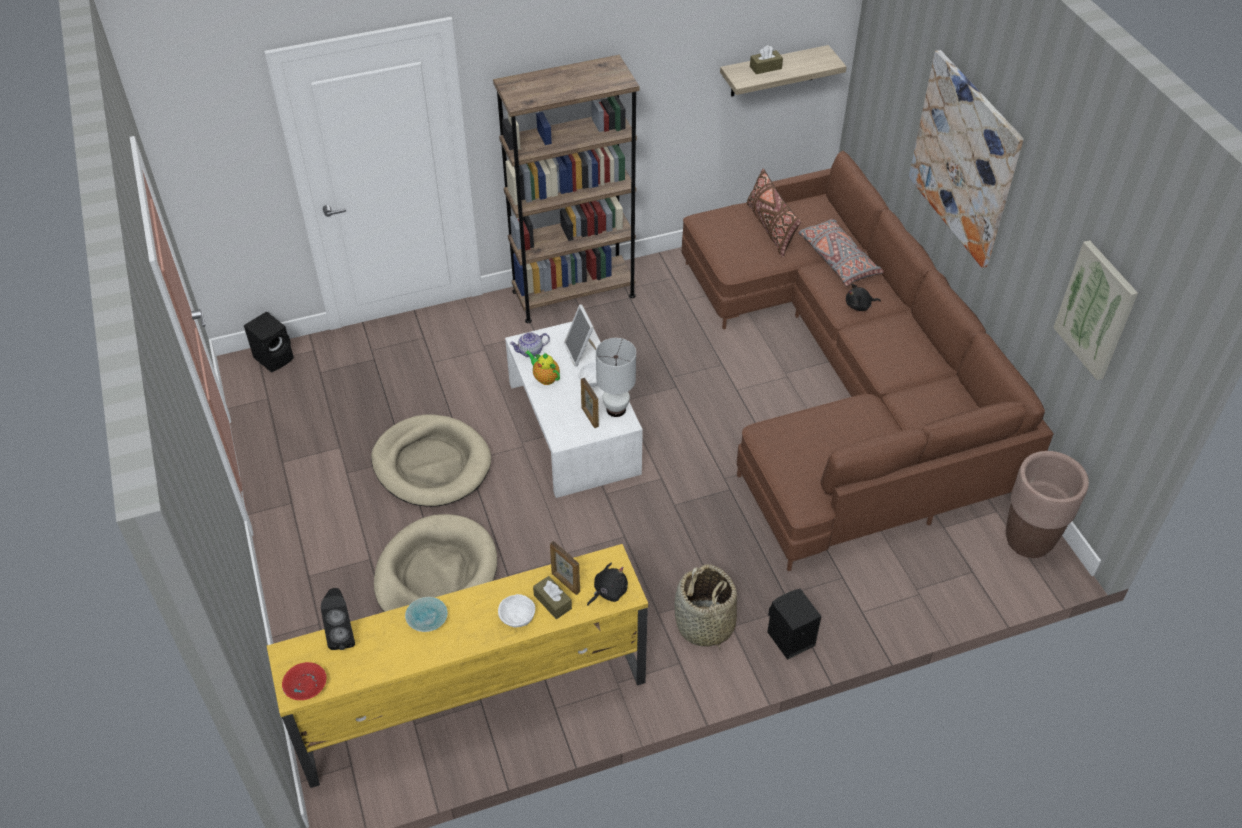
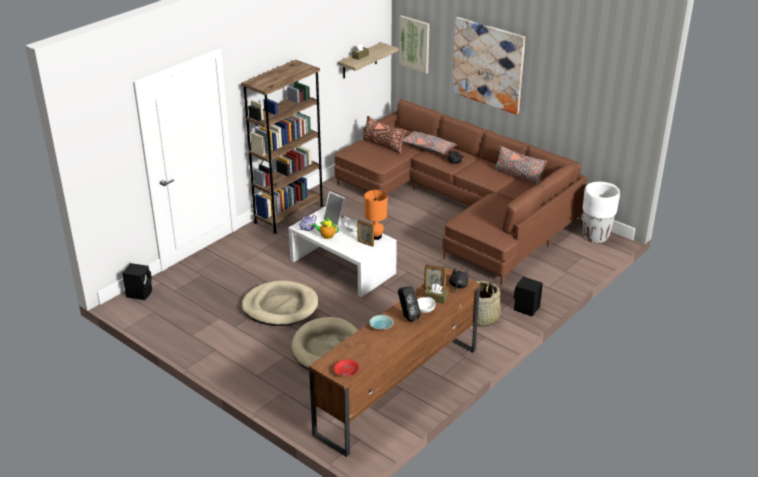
camera: 30 degrees left, 15 degrees down
yellow tv stand [267,544,648,788] -> brown tv stand [309,268,480,457]
black speaker [321,588,355,650] -> black speaker moved to [398,286,421,322]
white table lamp [596,338,636,417] -> orange table lamp [364,190,387,240]
brown planter [1006,451,1089,558] -> white planter [583,182,620,243]
picture [1053,240,1138,380] -> picture moved to [399,15,430,74]
none -> grey pillow [495,146,547,184]

